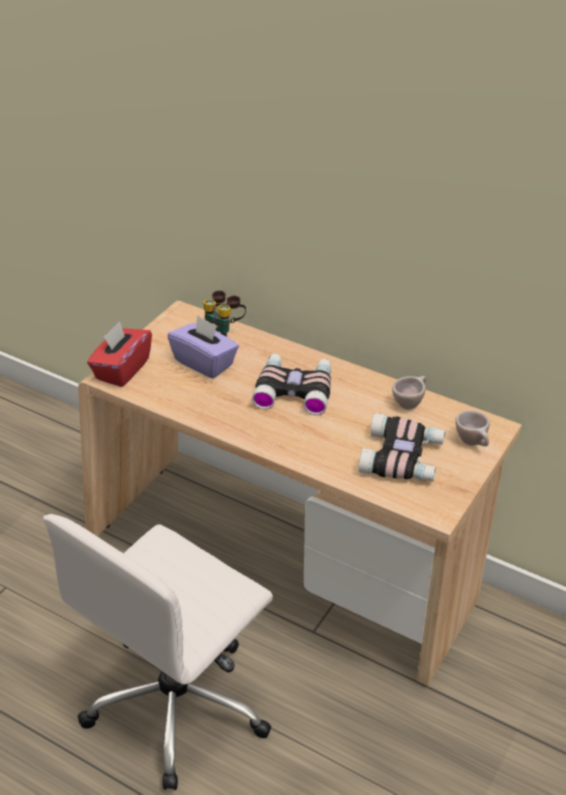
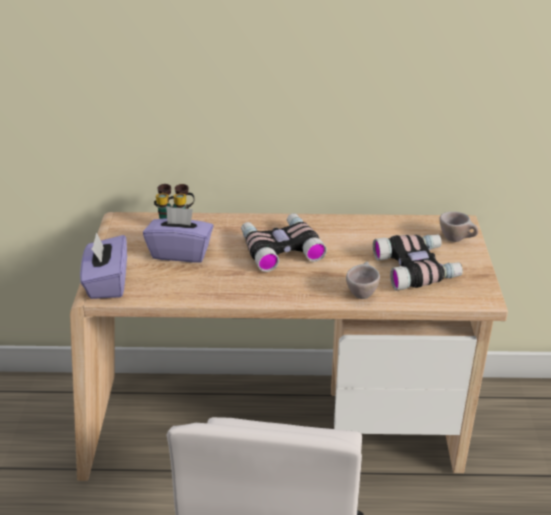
camera: 30 degrees left, 5 degrees down
red tissue box [87,321,152,387] -> purple tissue box [80,232,127,299]
beige cup [392,376,426,410] -> beige cup moved to [346,261,380,299]

